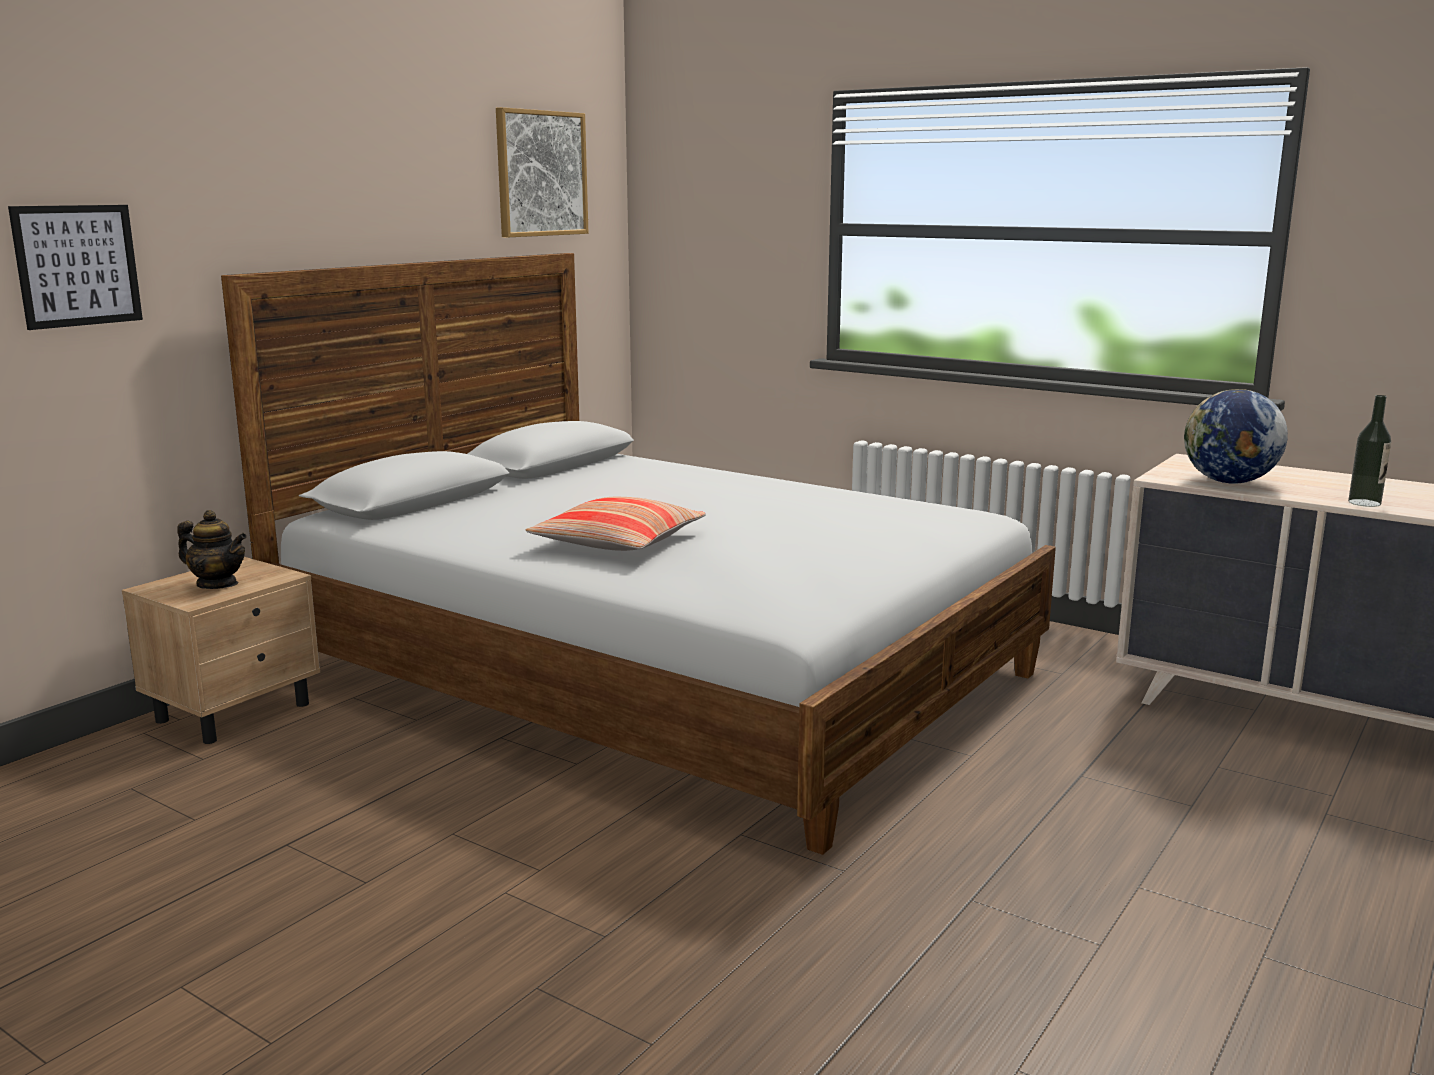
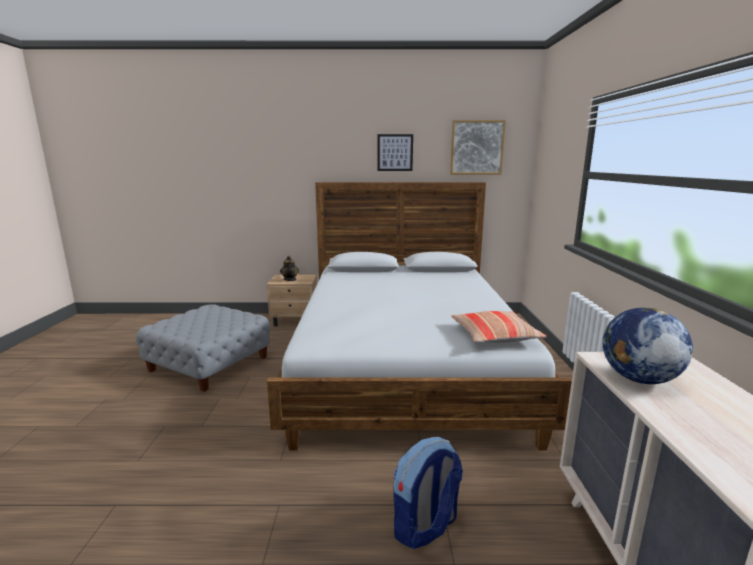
camera: 55 degrees right, 0 degrees up
picture [8,205,143,330] -> picture moved to [378,134,413,171]
pillow [526,497,706,551] -> pillow moved to [451,311,546,343]
bottle [1348,395,1391,507] -> none
none -> grey ottoman [136,304,270,392]
none -> backpack [393,437,463,549]

